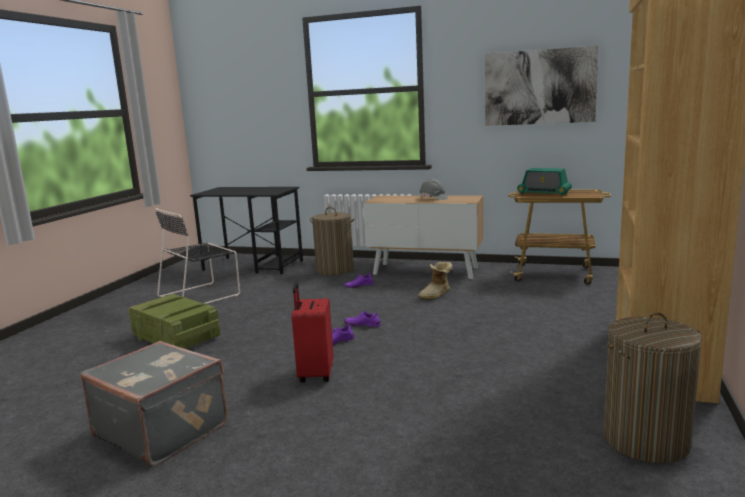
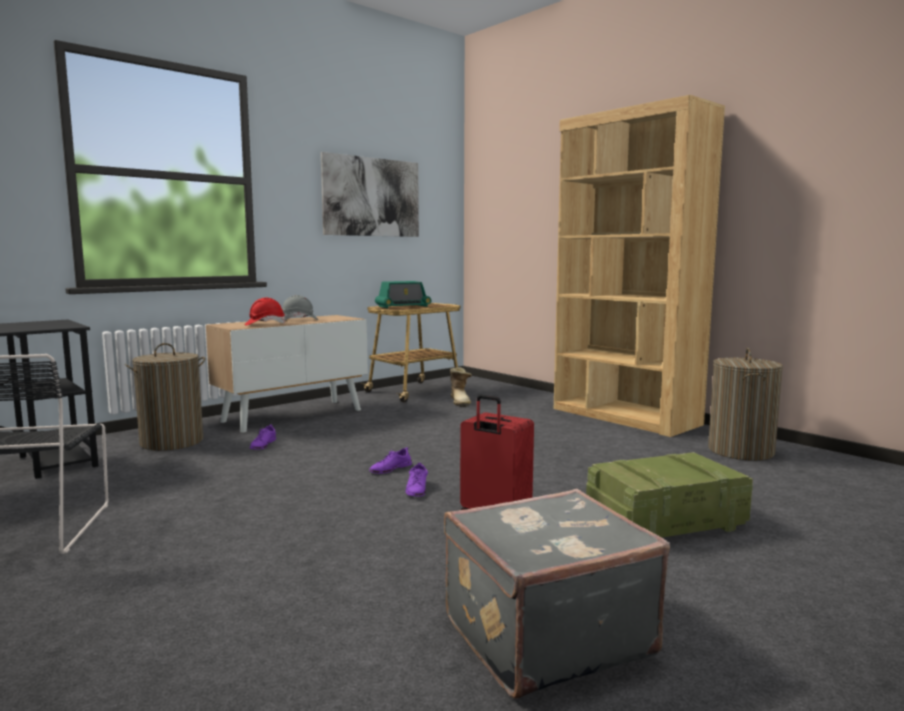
camera: 60 degrees left, 5 degrees down
crate [128,294,221,349] -> crate moved to [586,452,753,538]
boot [418,262,452,300] -> boot moved to [450,367,472,407]
none -> red hard hat [244,298,285,325]

